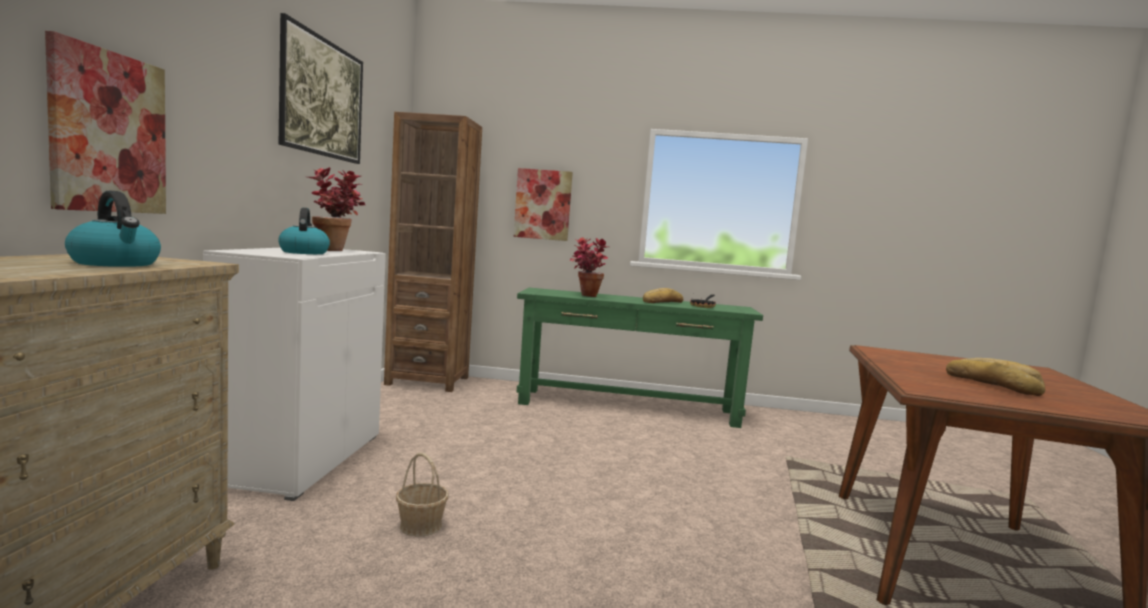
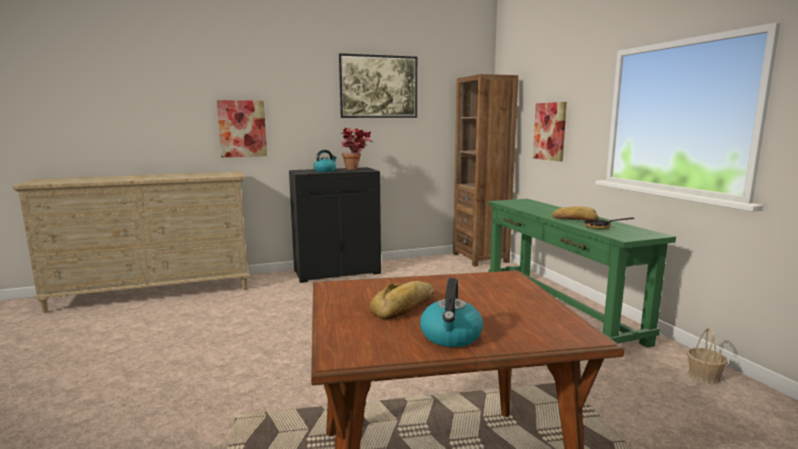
camera: 65 degrees right, 5 degrees up
kettle [65,190,161,267] -> kettle moved to [420,278,483,347]
white cabinet [203,248,386,501] -> black cabinet [289,167,381,283]
basket [396,453,449,537] -> basket moved to [687,328,728,384]
potted plant [570,238,608,297] -> none

